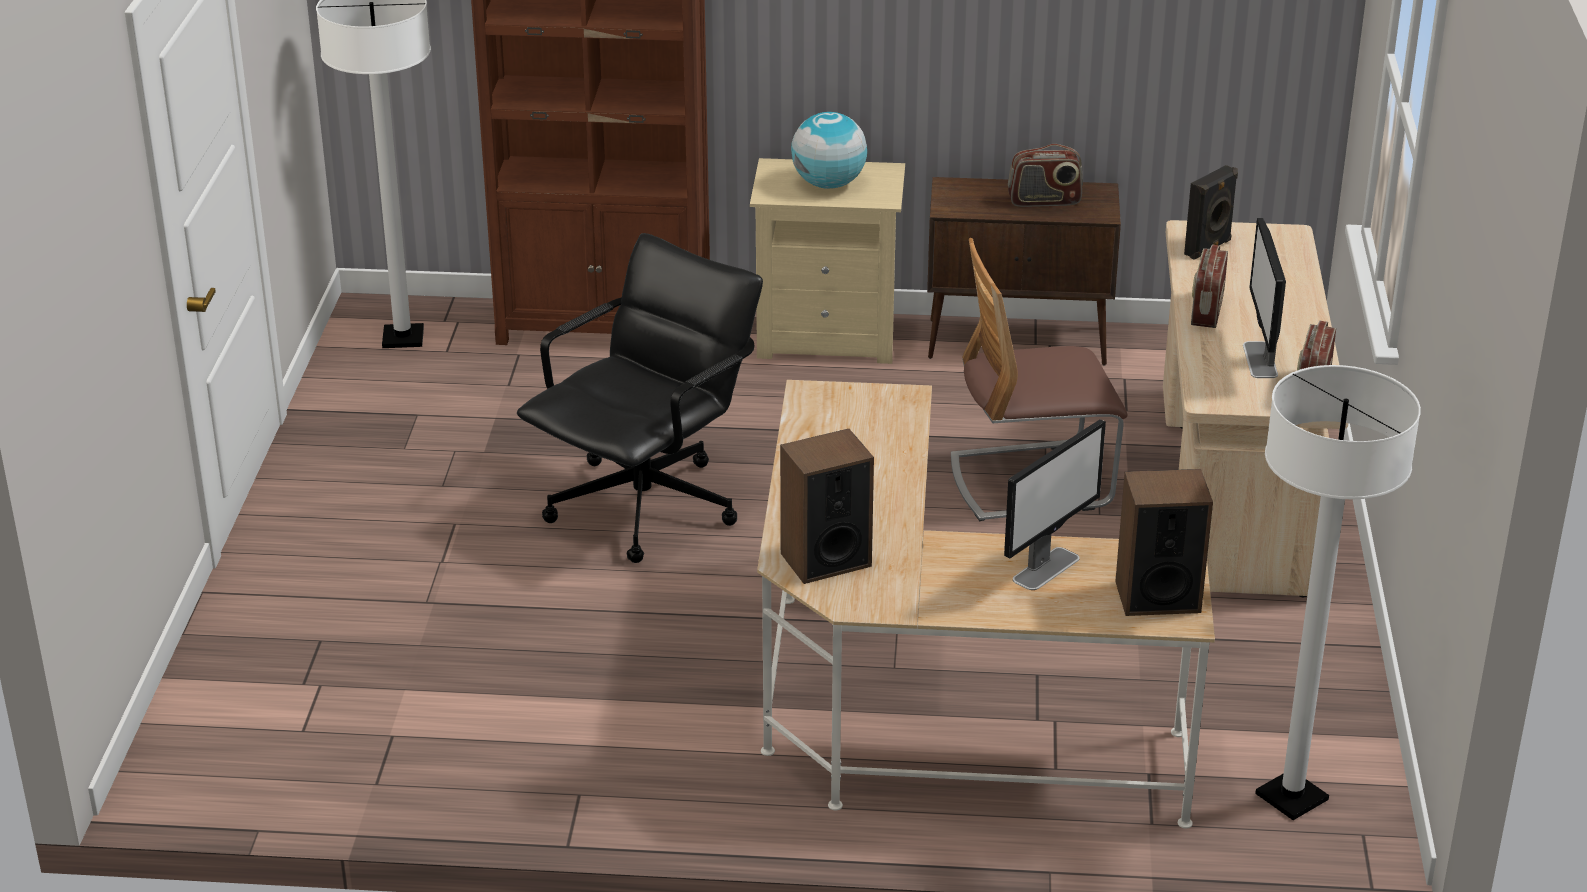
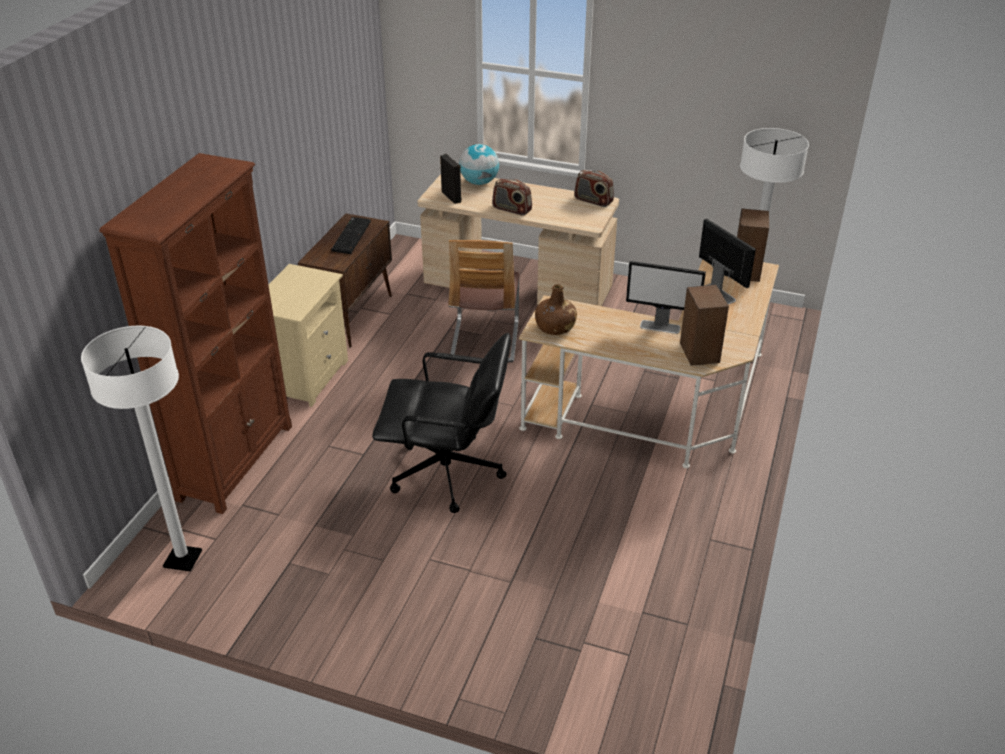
camera: 75 degrees left, 5 degrees up
black office chair [517,233,763,563] -> black office chair turned 135 degrees clockwise [372,333,511,513]
globe [791,112,867,189] -> globe moved to [459,144,499,185]
radio [1008,144,1083,207] -> keyboard [331,217,371,254]
monitor [1243,218,1286,378] -> monitor moved to [626,261,706,334]
none -> brown bottle [535,284,577,335]

